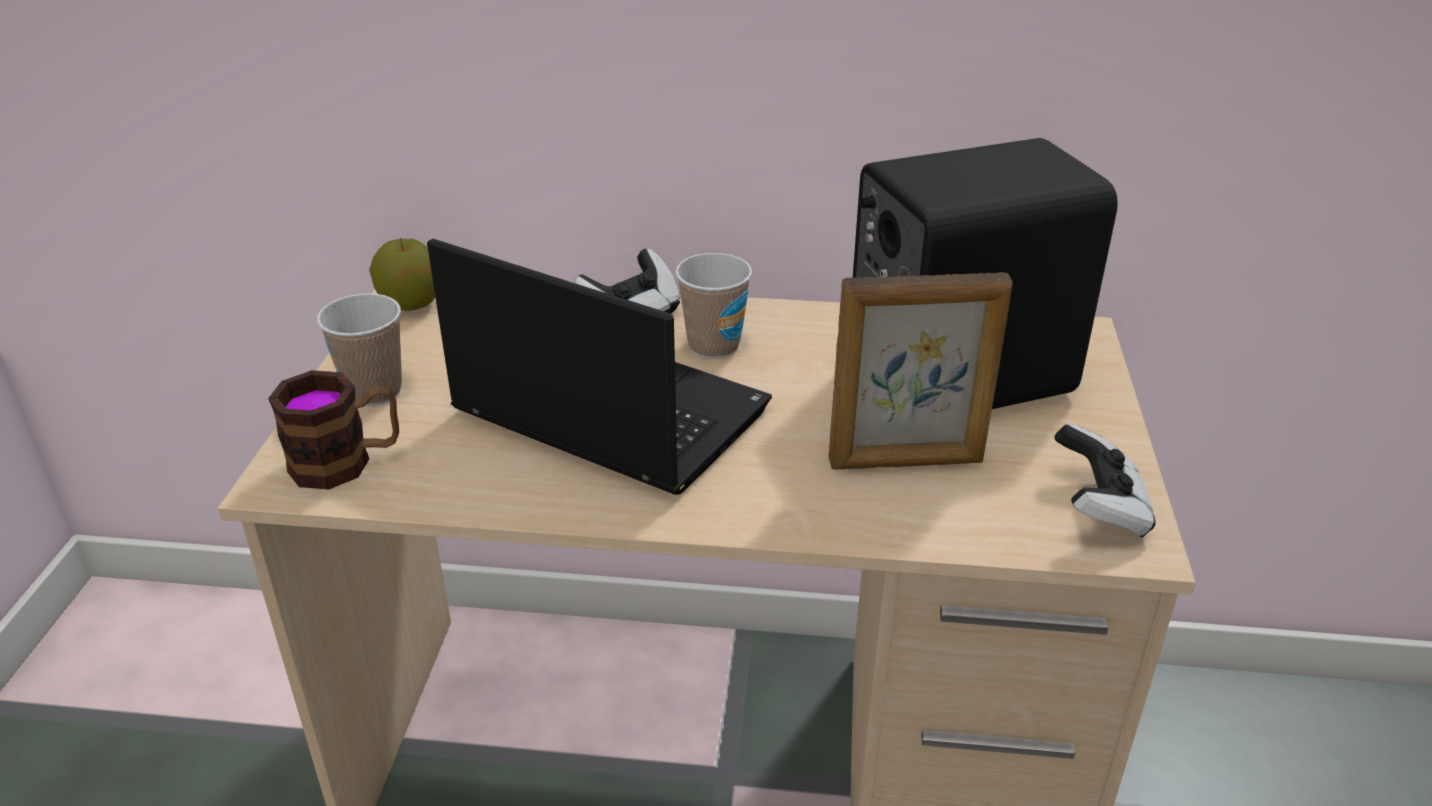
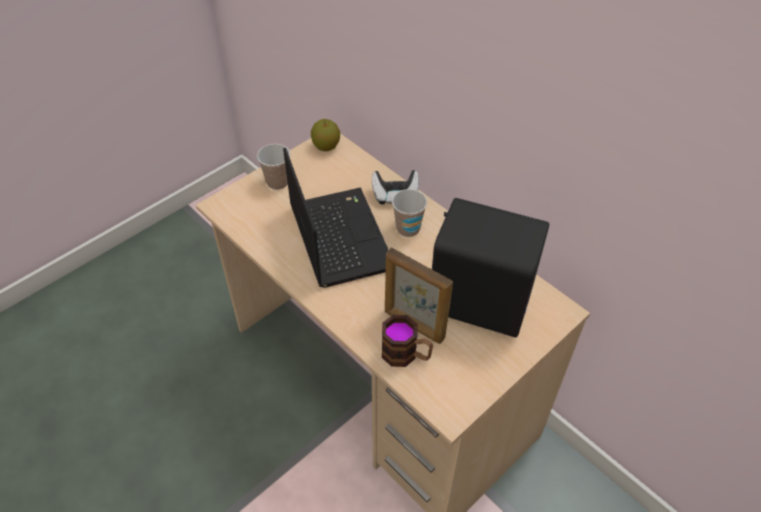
camera: 40 degrees right, 15 degrees up
mug [268,370,399,490] -> mug moved to [382,315,433,367]
game controller [1055,423,1155,538] -> none

